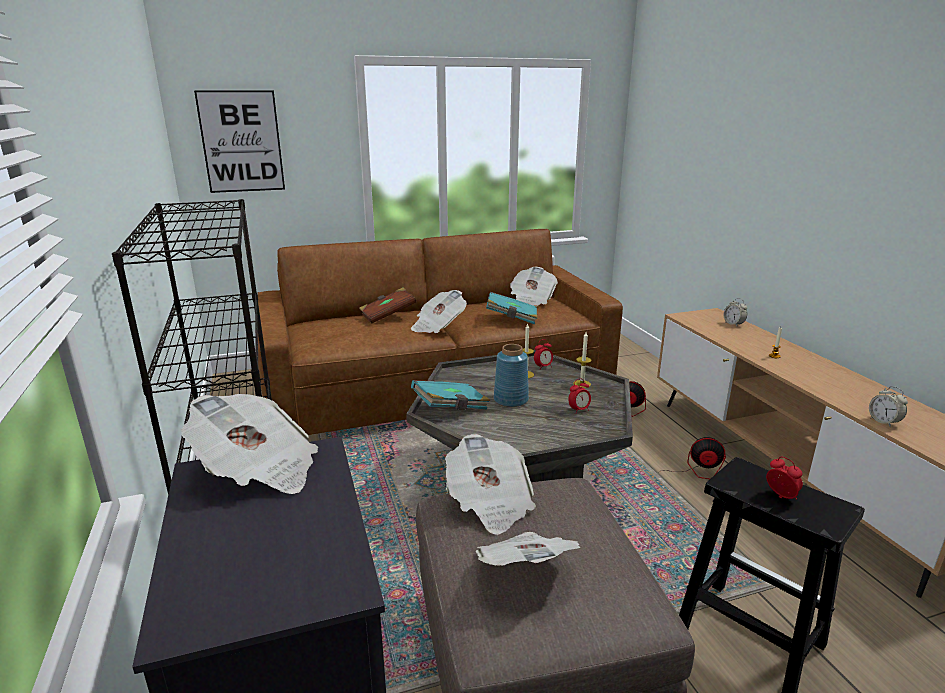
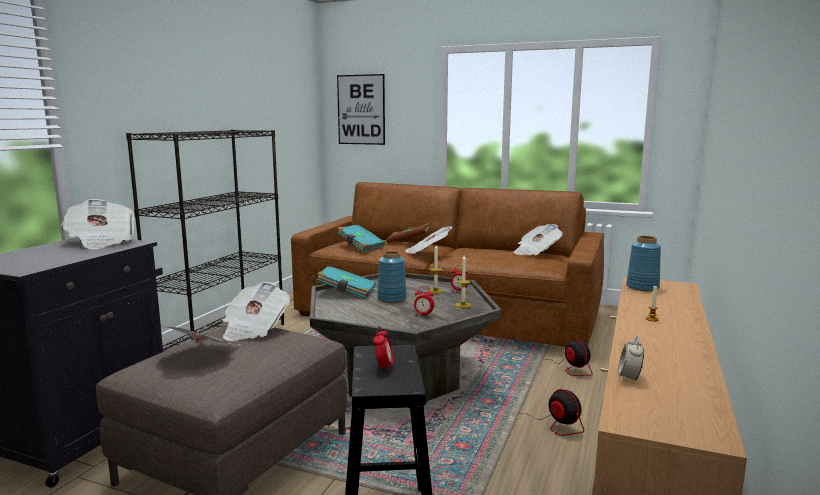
camera: 40 degrees right, 10 degrees down
turquoise book [486,292,538,324] -> turquoise book moved to [337,224,385,252]
alarm clock [724,298,747,326] -> none
none -> blue vase [626,236,661,291]

